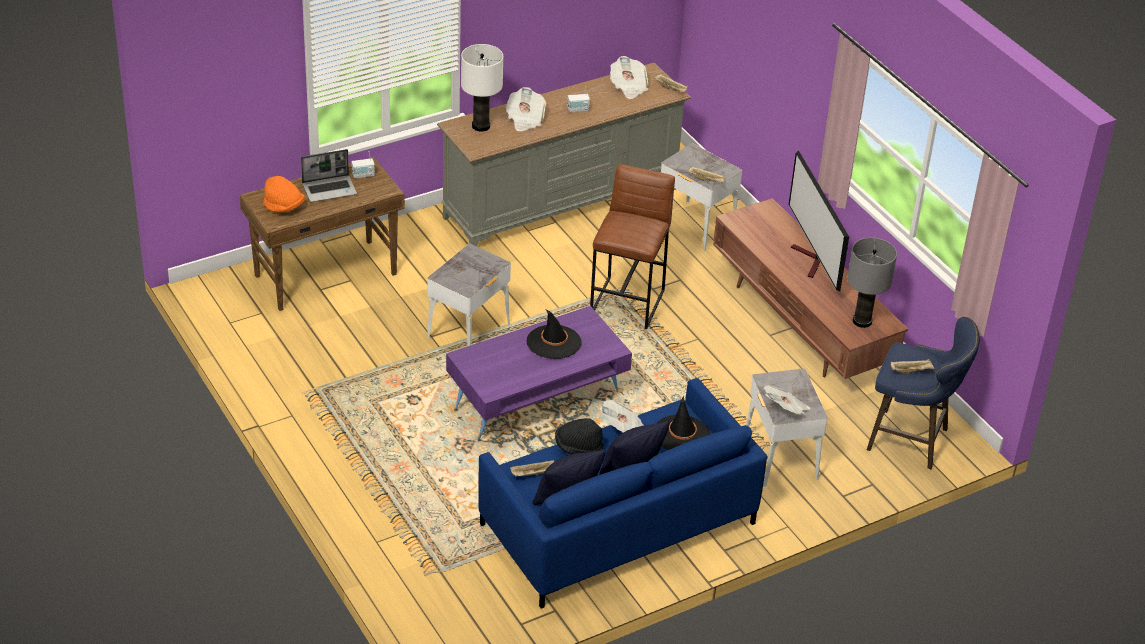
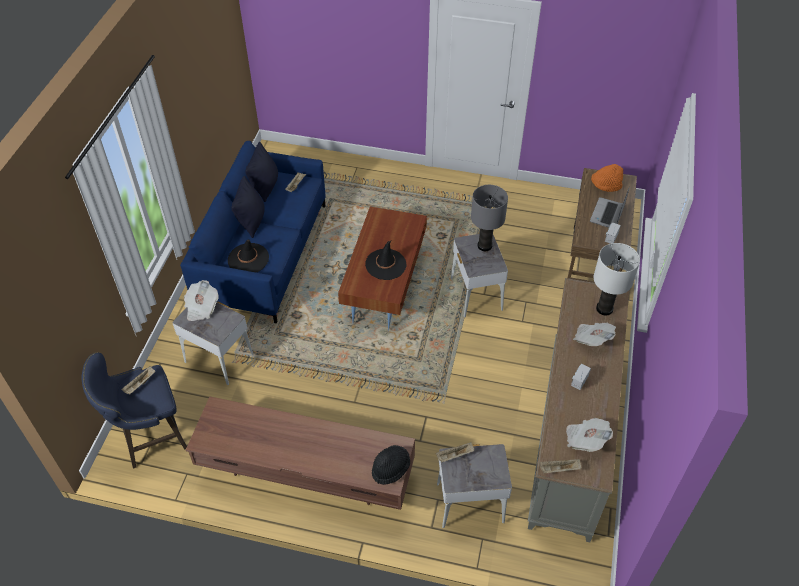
camera: 135 degrees right, 10 degrees up
purple coffee table [446,306,632,442] -> brown coffee table [338,206,427,331]
black hat [555,418,603,455] -> black hat moved to [372,445,410,485]
brown stool [590,164,675,329] -> none
newspaper [600,400,644,433] -> none
television [789,150,849,291] -> none
grey table lamp [847,238,897,328] -> grey table lamp moved to [471,185,508,251]

